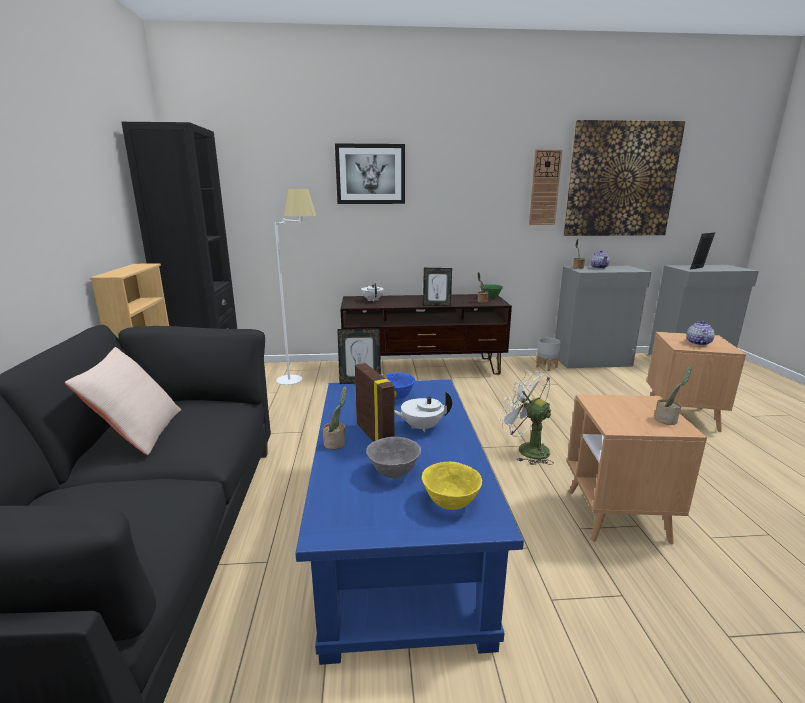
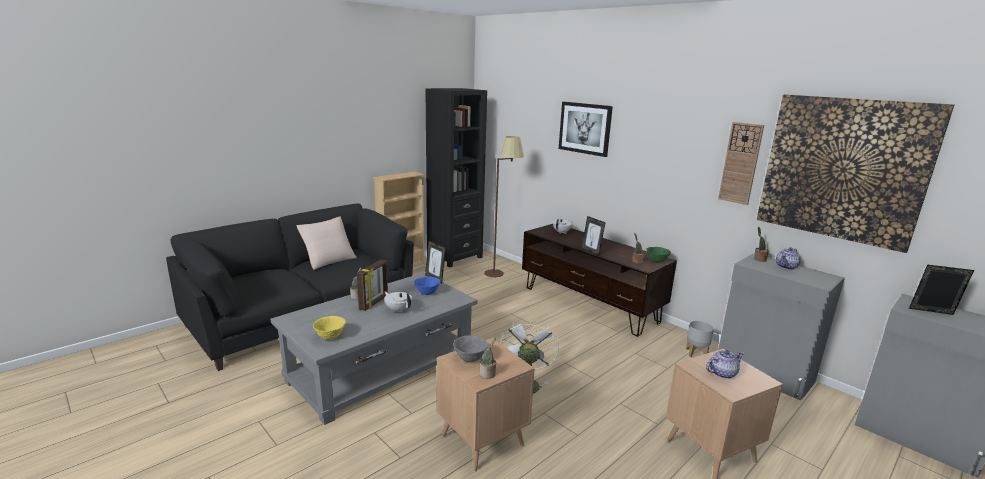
camera: 50 degrees right, 0 degrees up
white floor lamp [275,189,316,385] -> brown floor lamp [484,136,524,277]
blue coffee table [295,380,524,665] -> grey coffee table [270,273,478,425]
grey bowl [366,437,421,479] -> grey bowl moved to [453,335,488,362]

